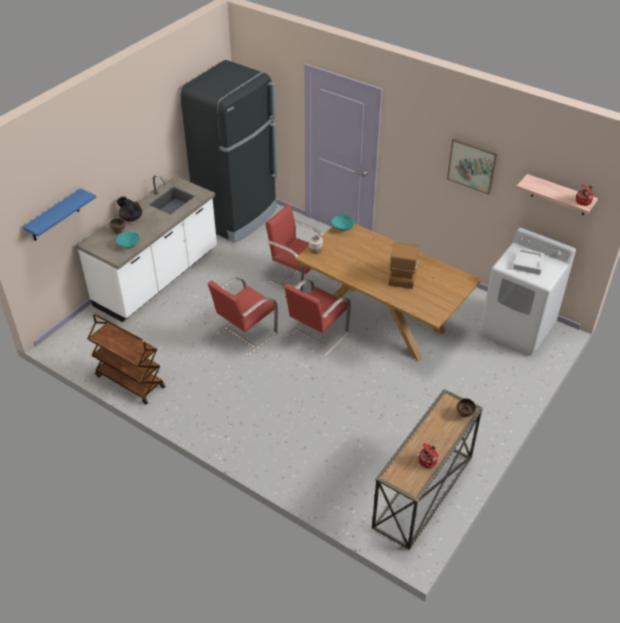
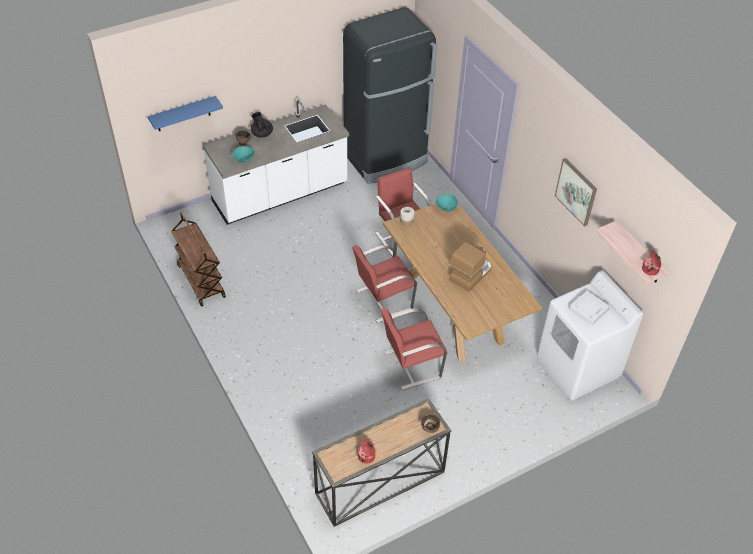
camera: 25 degrees right, 5 degrees up
red chair [207,277,278,355] -> red chair moved to [381,308,447,390]

